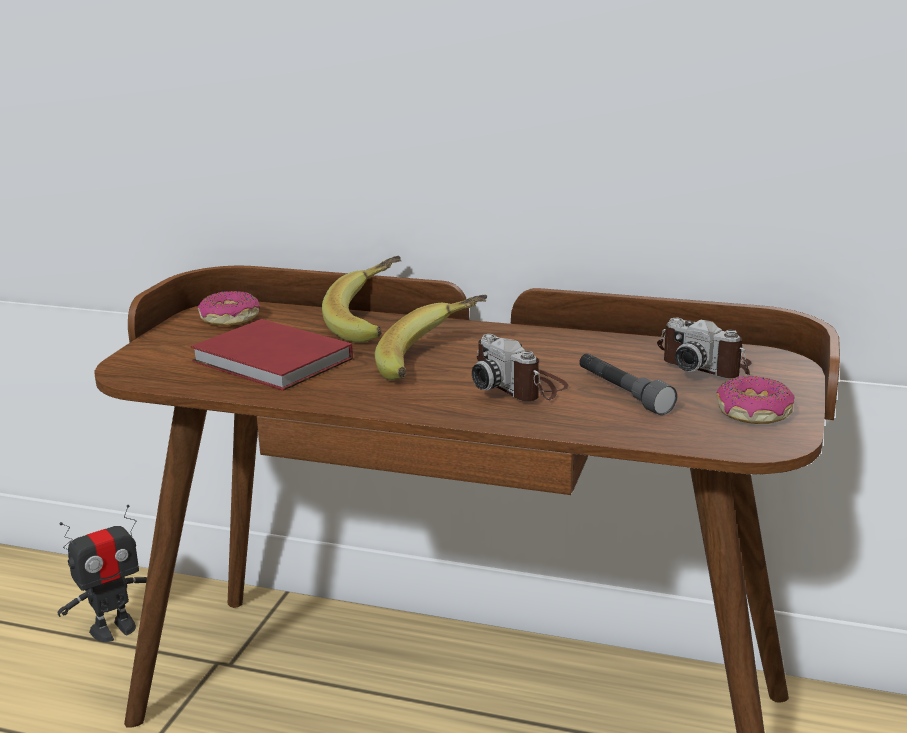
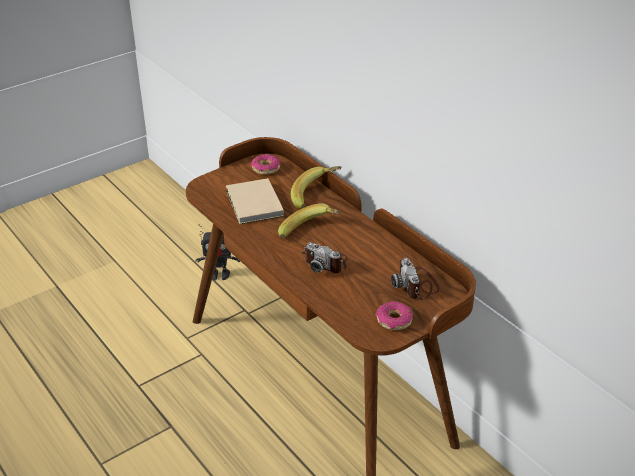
camera: 35 degrees right, 15 degrees up
red book [190,319,353,391] -> beige book [226,178,284,224]
camera [472,334,569,401] -> camera turned 60 degrees counterclockwise [302,242,348,273]
grey flashlight [579,353,677,415] -> none

